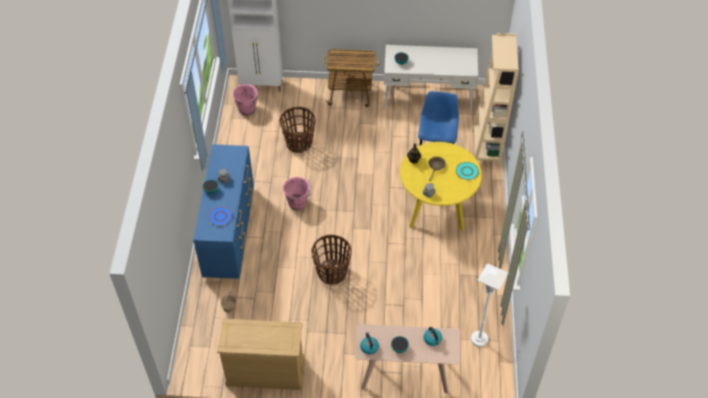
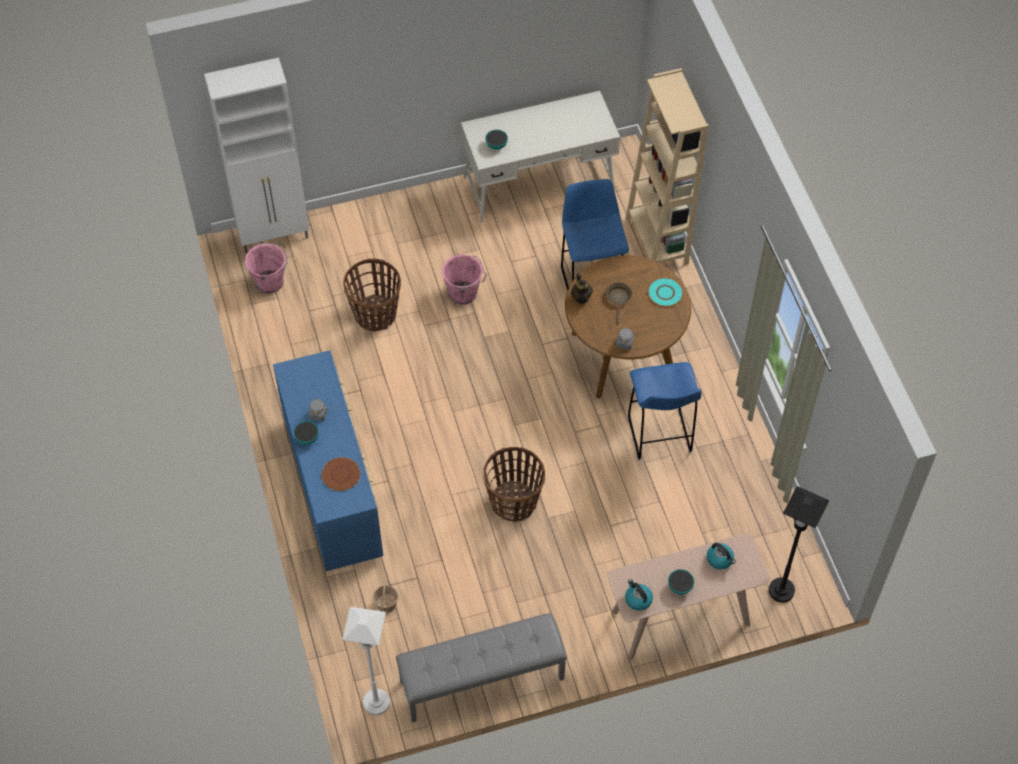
camera: 20 degrees left, 5 degrees up
blue plate [208,206,233,226] -> brown plate [322,457,360,491]
beige dresser [217,318,305,390] -> grey bench [396,613,567,723]
pink bucket [283,177,310,210] -> pink bucket moved to [442,254,487,305]
cart [323,49,380,107] -> none
yellow dining table [400,142,482,231] -> brown dining table [565,255,691,399]
white floor lamp [471,263,508,347] -> white floor lamp moved to [342,607,390,715]
none -> blue stool [628,362,702,460]
none -> black floor lamp [769,486,830,603]

